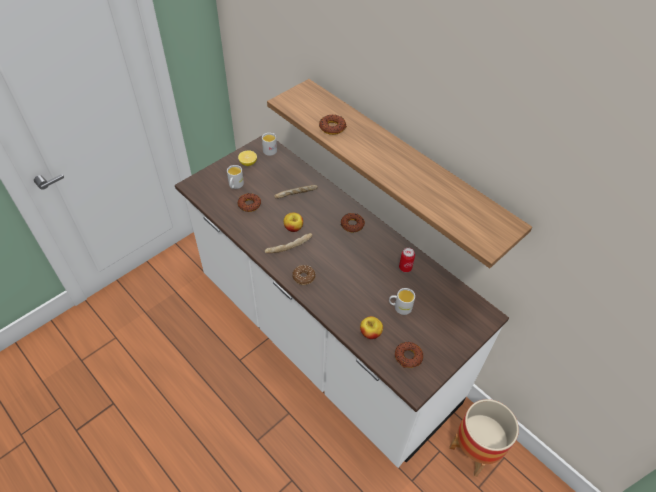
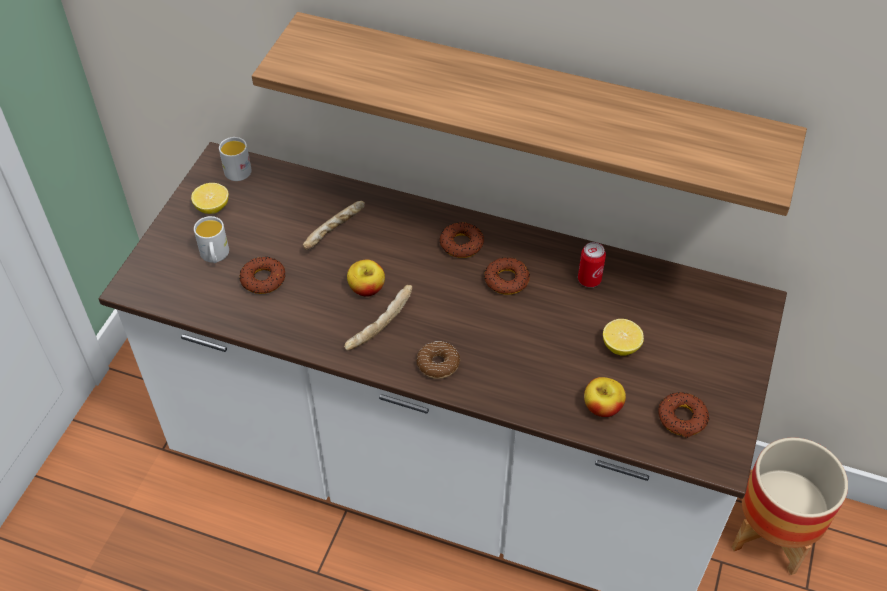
camera: 25 degrees left, 0 degrees up
donut [319,114,347,135] -> donut moved to [485,257,530,295]
white mug [389,288,415,315] -> lemon [603,319,644,356]

